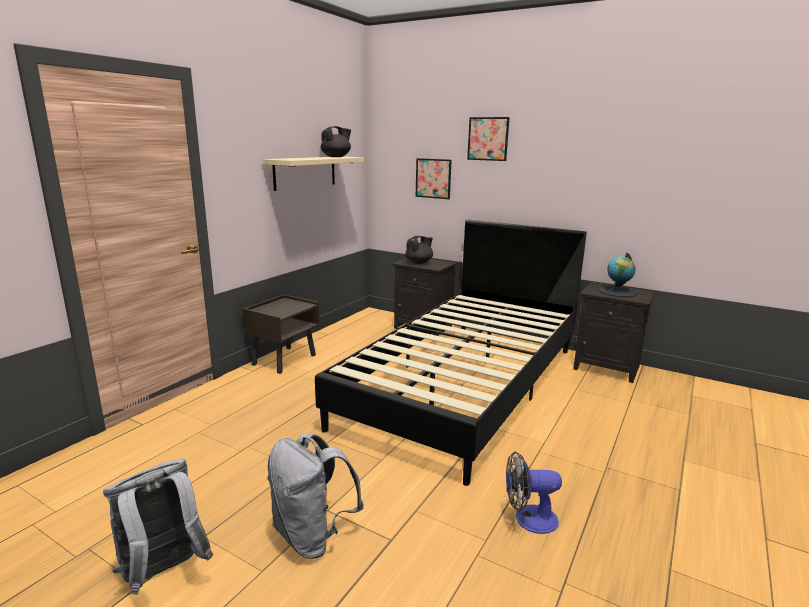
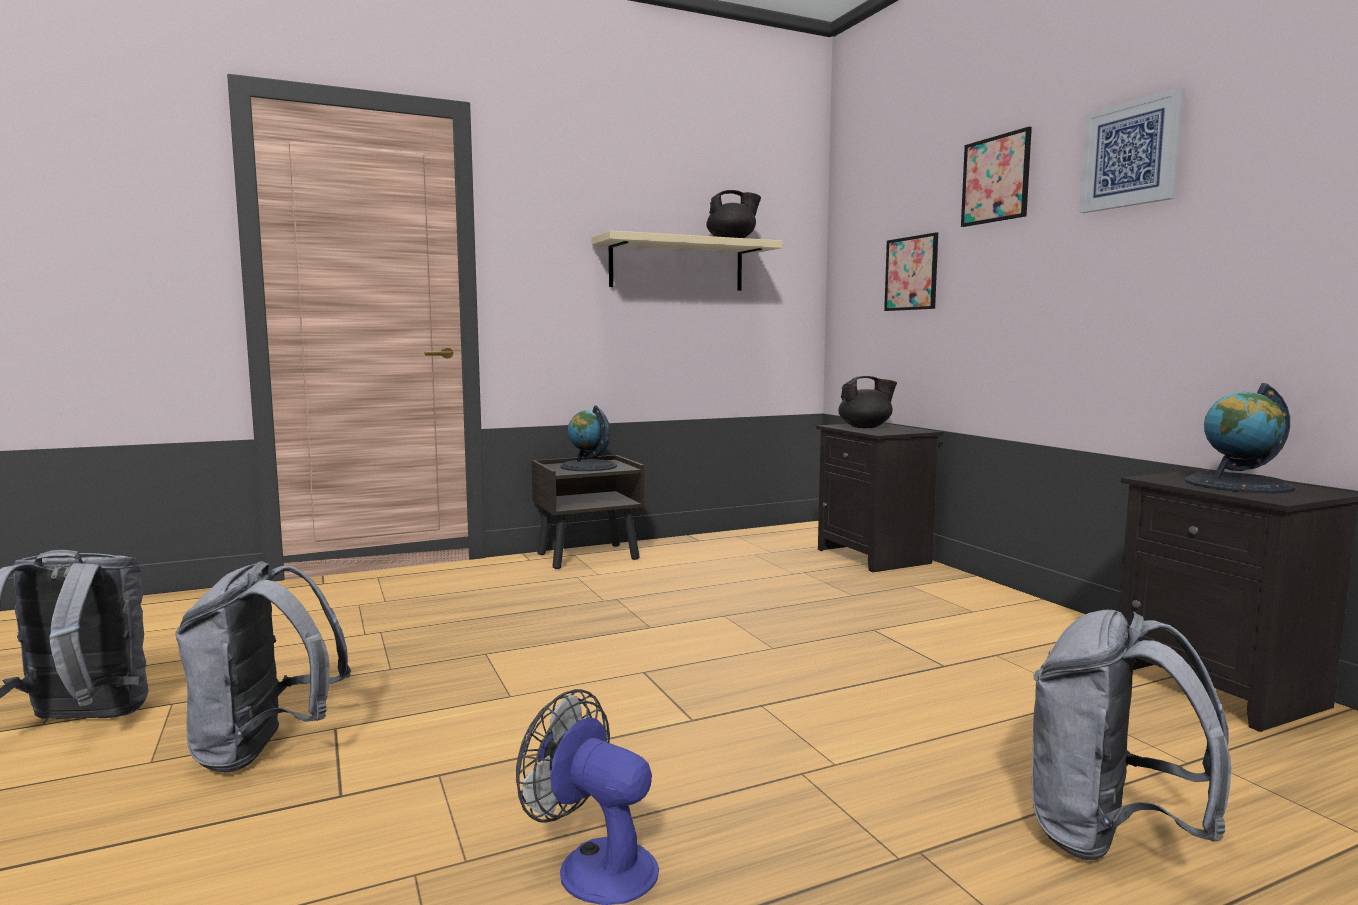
camera: 35 degrees right, 10 degrees down
black bed [315,220,587,486] -> none
none -> globe [560,405,617,471]
none -> grey backpack [1032,610,1231,861]
none -> picture [1079,87,1184,213]

